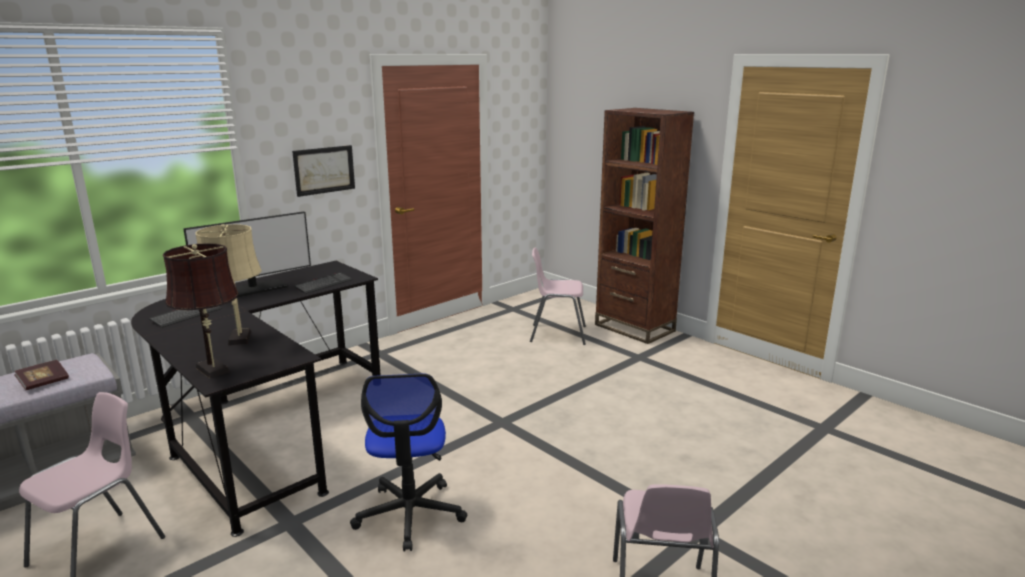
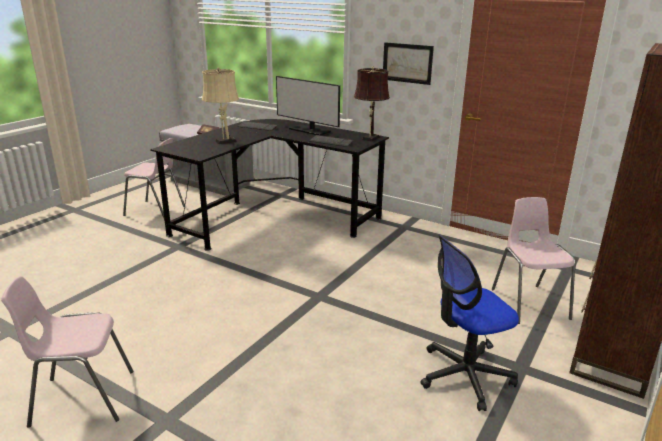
camera: 75 degrees right, 5 degrees up
brown table lamp [163,243,239,378] -> brown table lamp moved to [354,67,390,141]
office chair [350,374,467,551] -> office chair moved to [420,235,519,411]

